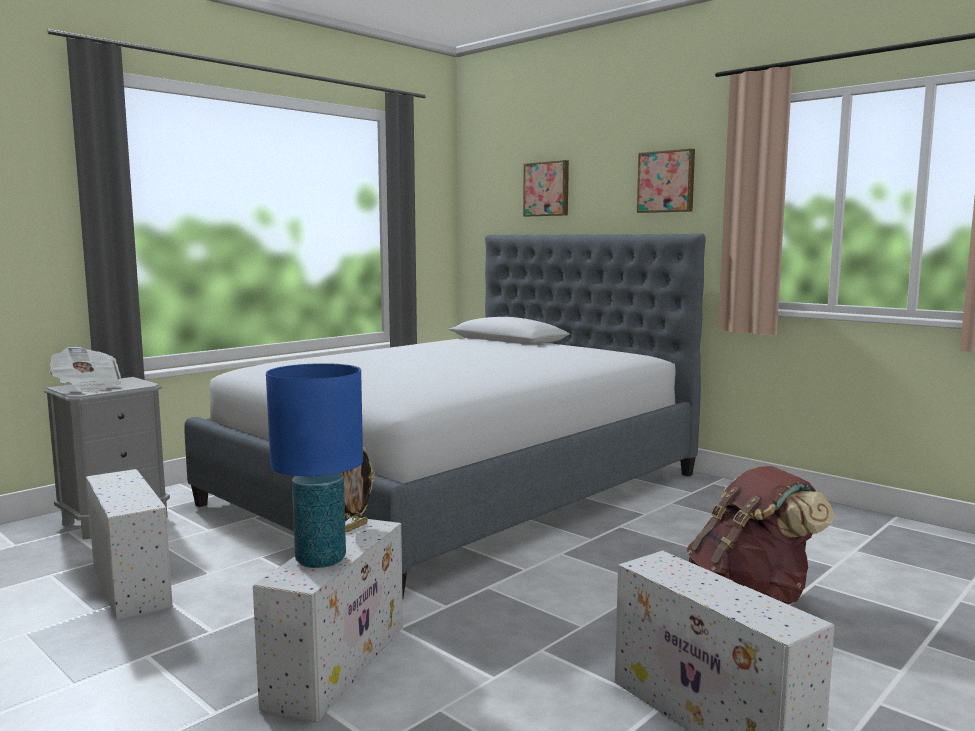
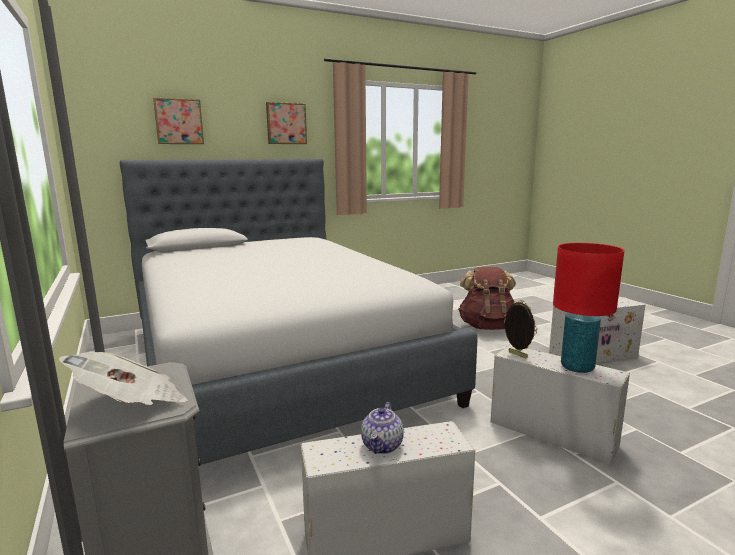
camera: 70 degrees left, 5 degrees up
blue table lamp [266,363,363,568] -> red table lamp [553,243,625,373]
none -> teapot [361,402,404,454]

